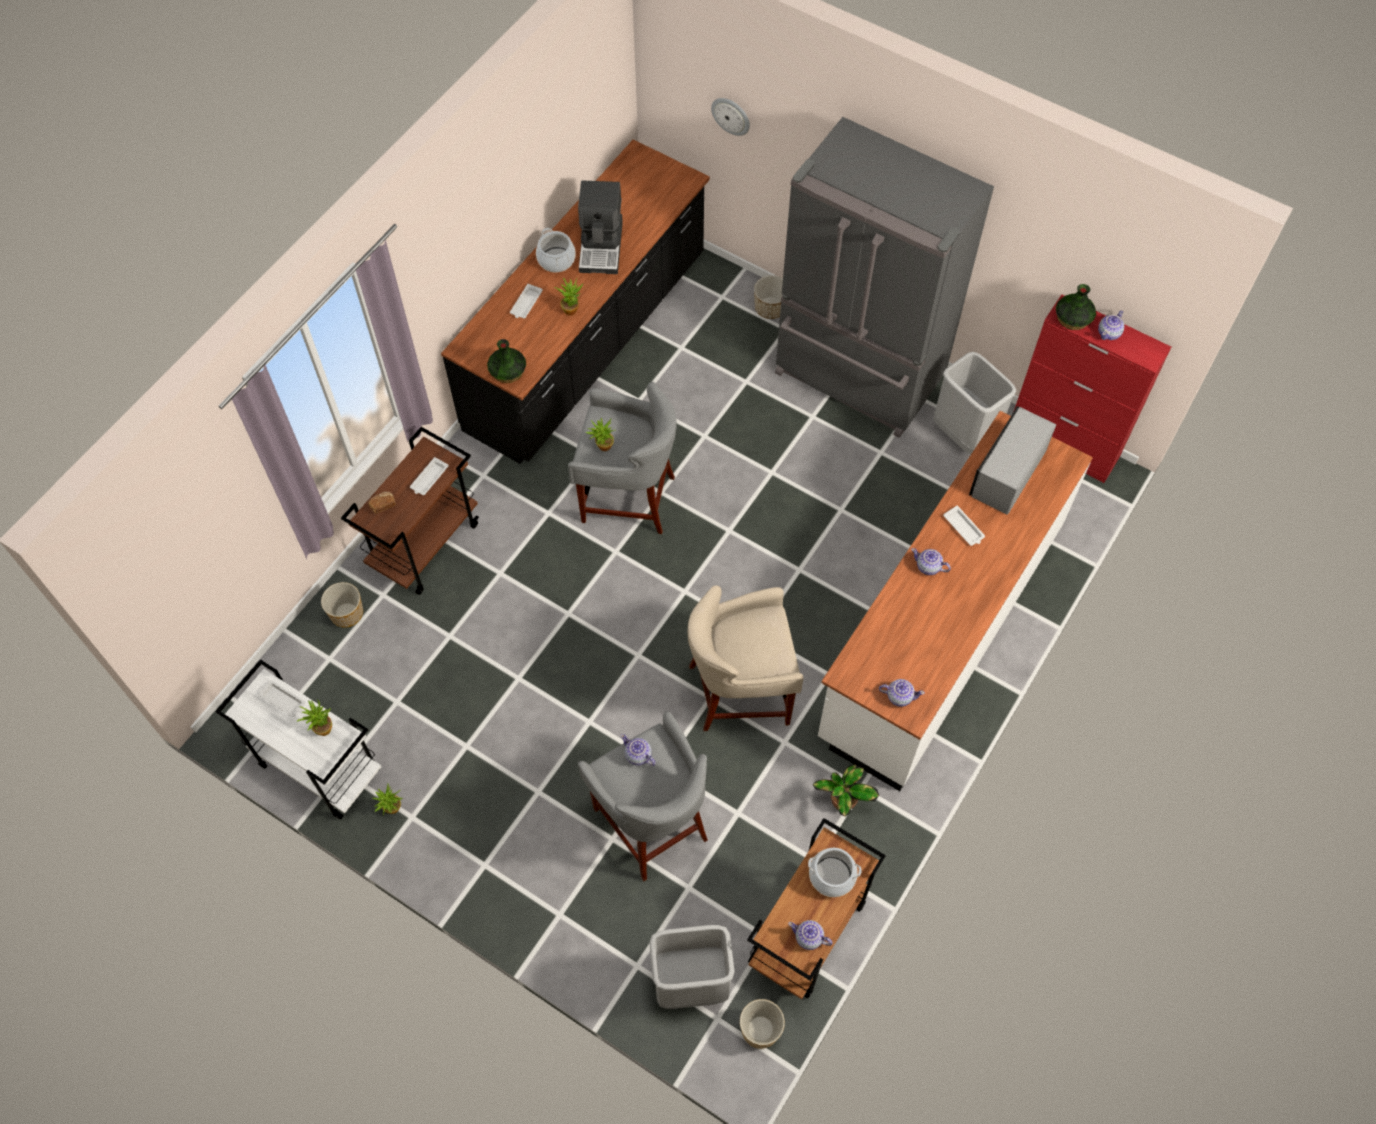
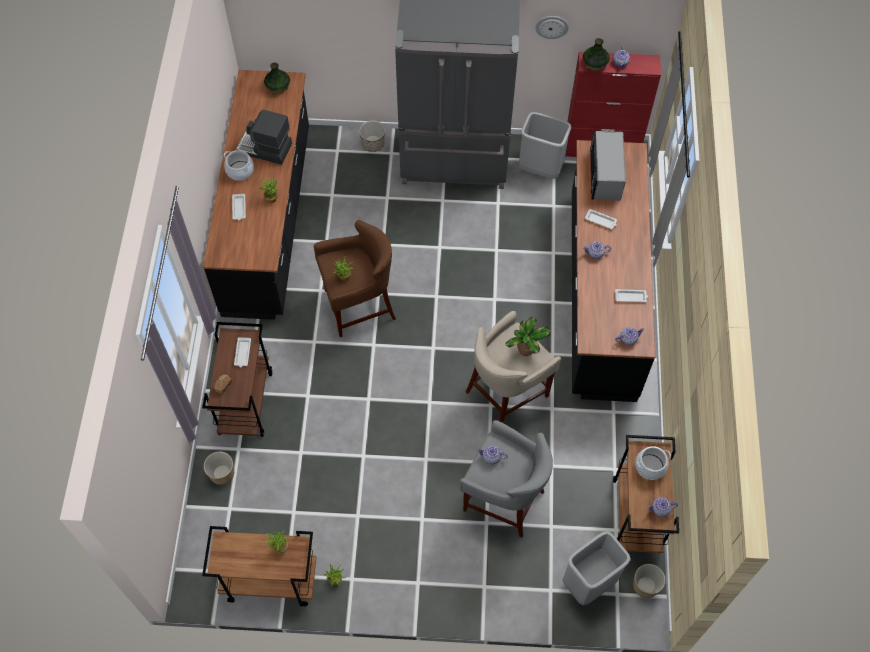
camera: 30 degrees left, 0 degrees up
white cart [215,659,381,819] -> brown cart [202,526,317,607]
white tray [258,680,305,717] -> white tray moved to [615,289,648,302]
vase [487,339,526,383] -> vase moved to [264,63,290,94]
grey stool [568,382,677,534] -> brown stool [314,220,396,337]
coffee machine [578,181,623,274] -> coffee machine turned 135 degrees clockwise [236,110,292,165]
wall clock [711,98,750,136] -> wall clock moved to [535,16,569,39]
potted plant [813,764,879,816] -> potted plant moved to [505,317,551,356]
white counter [818,411,1093,791] -> black counter [572,140,655,402]

